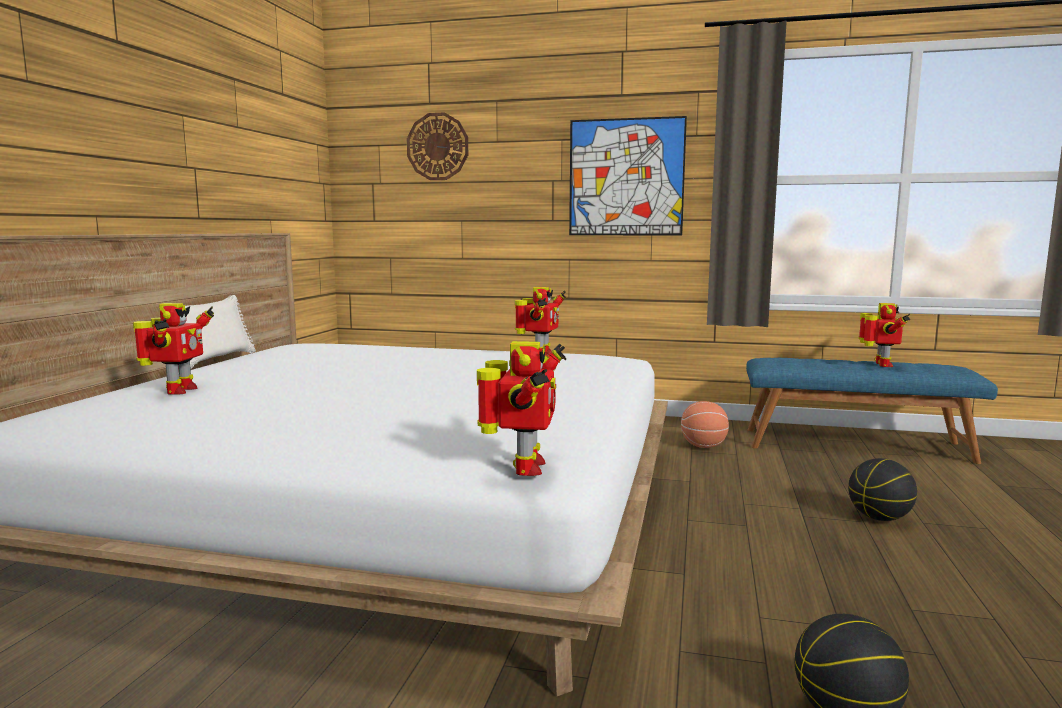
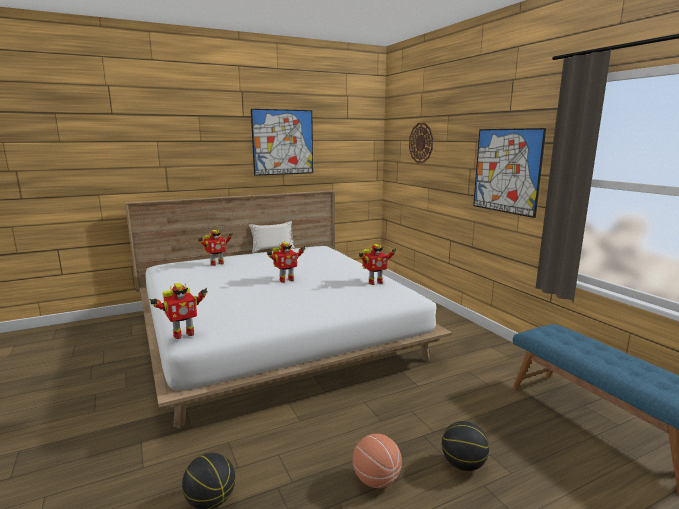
camera: 50 degrees right, 5 degrees up
basketball [681,401,729,448] -> basketball moved to [353,434,402,488]
toy robot [858,303,911,367] -> toy robot moved to [267,242,306,283]
none -> picture [251,109,313,176]

